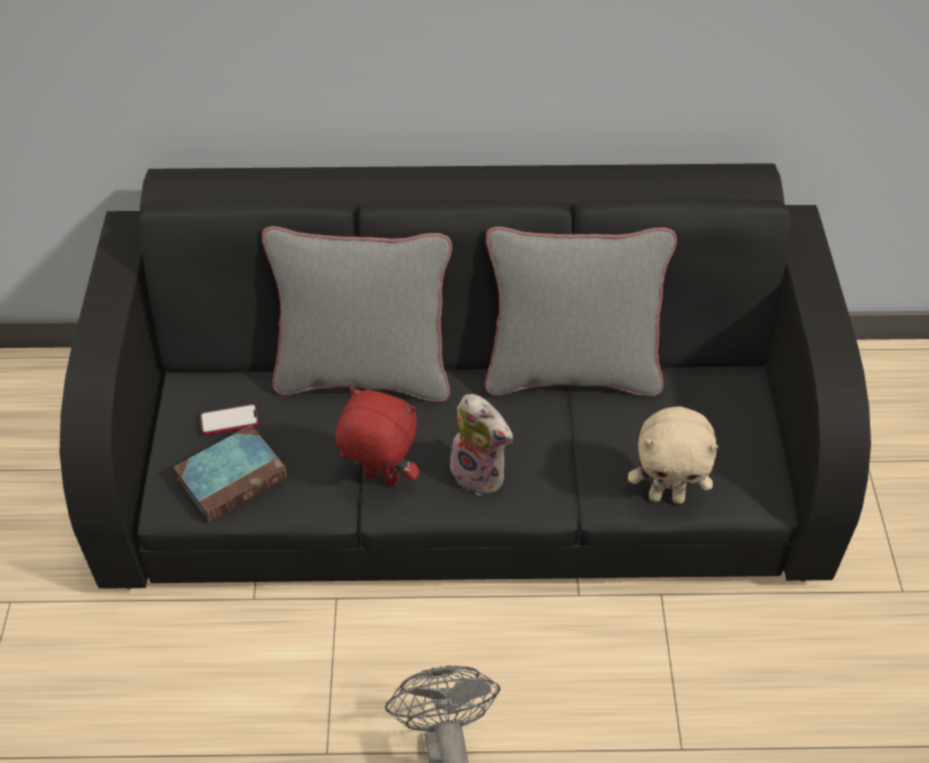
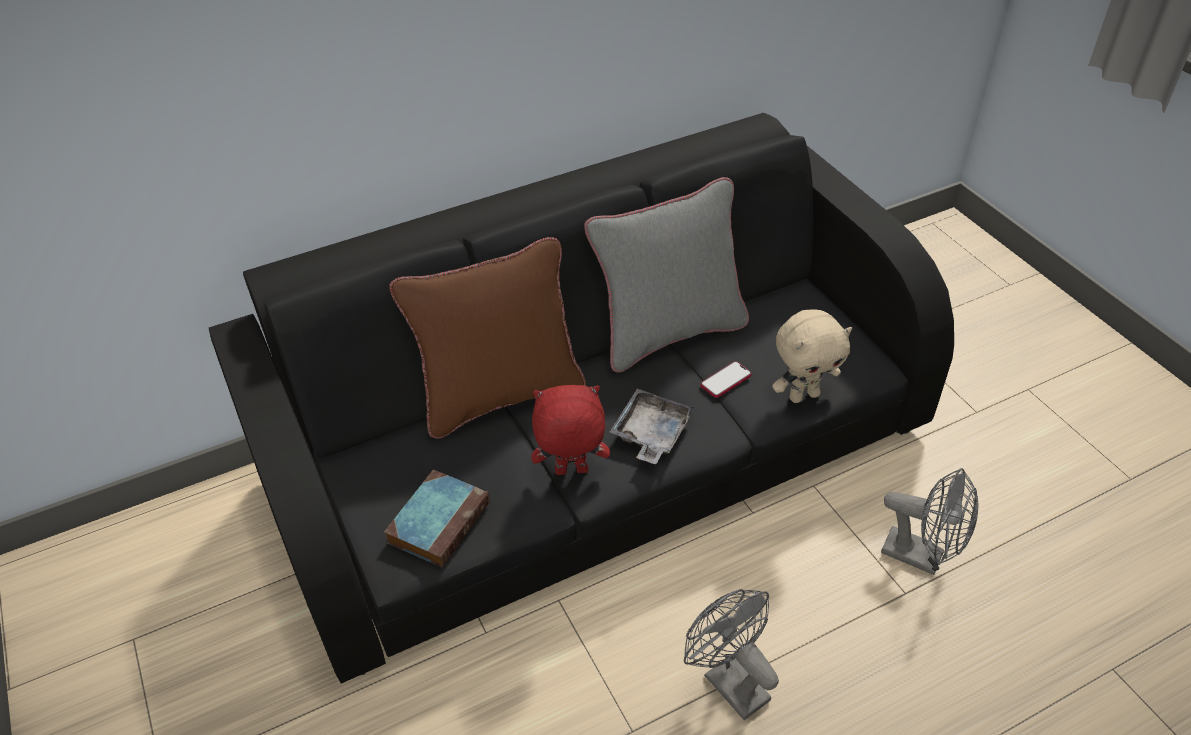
camera: 25 degrees left, 5 degrees down
phone [200,404,259,435] -> phone moved to [701,361,752,398]
grey pillow [262,226,452,402] -> brown pillow [389,237,586,439]
plush toy [450,394,513,496] -> grey tray [610,389,695,464]
none -> grey fan [881,468,978,575]

